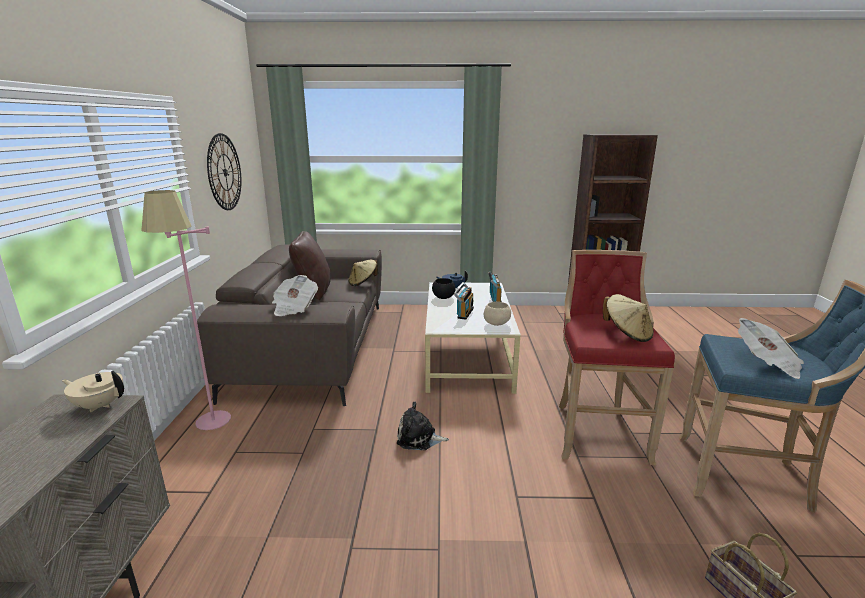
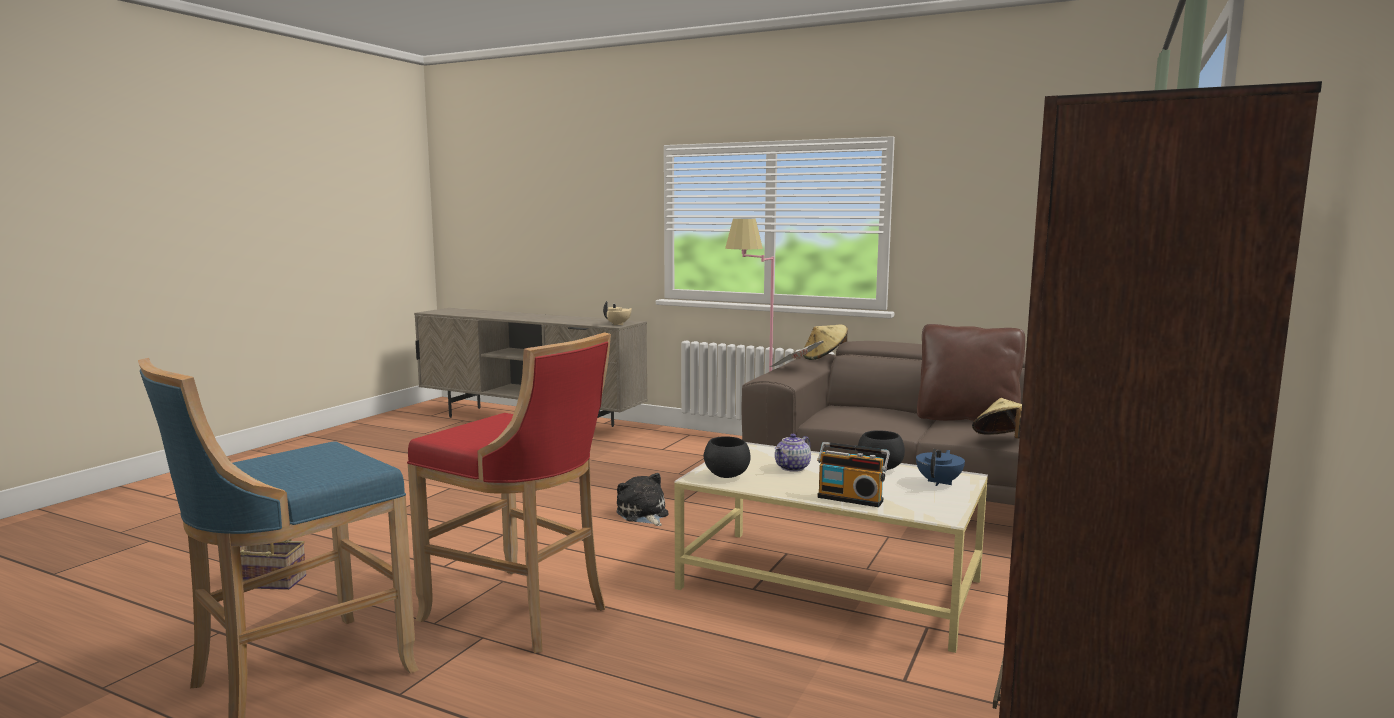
camera: 115 degrees right, 10 degrees down
wall clock [207,133,241,210] -> none
plush toy [397,401,449,450] -> plush toy turned 60 degrees counterclockwise [617,473,669,526]
radio [454,283,474,320] -> teapot [775,434,811,472]
beige bowl [484,302,511,326] -> black bowl [703,436,751,478]
beige hat [603,294,654,342] -> beige hat moved to [803,325,848,360]
newspaper [738,318,804,379] -> none

